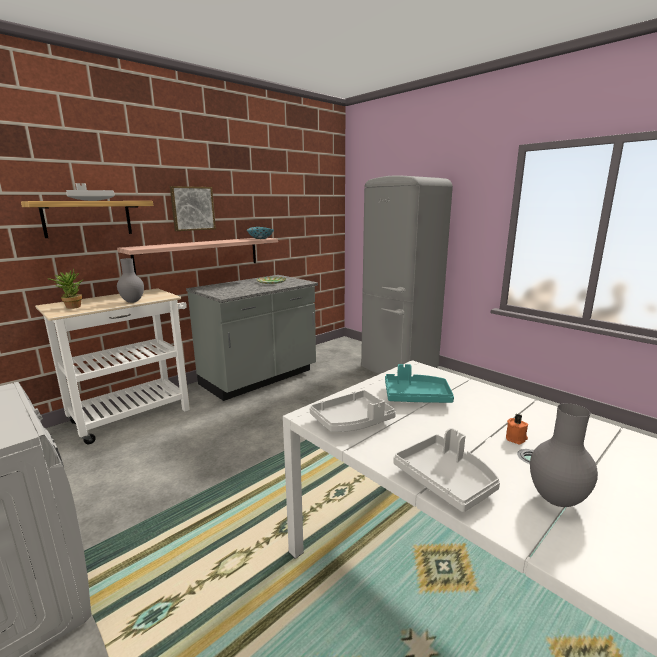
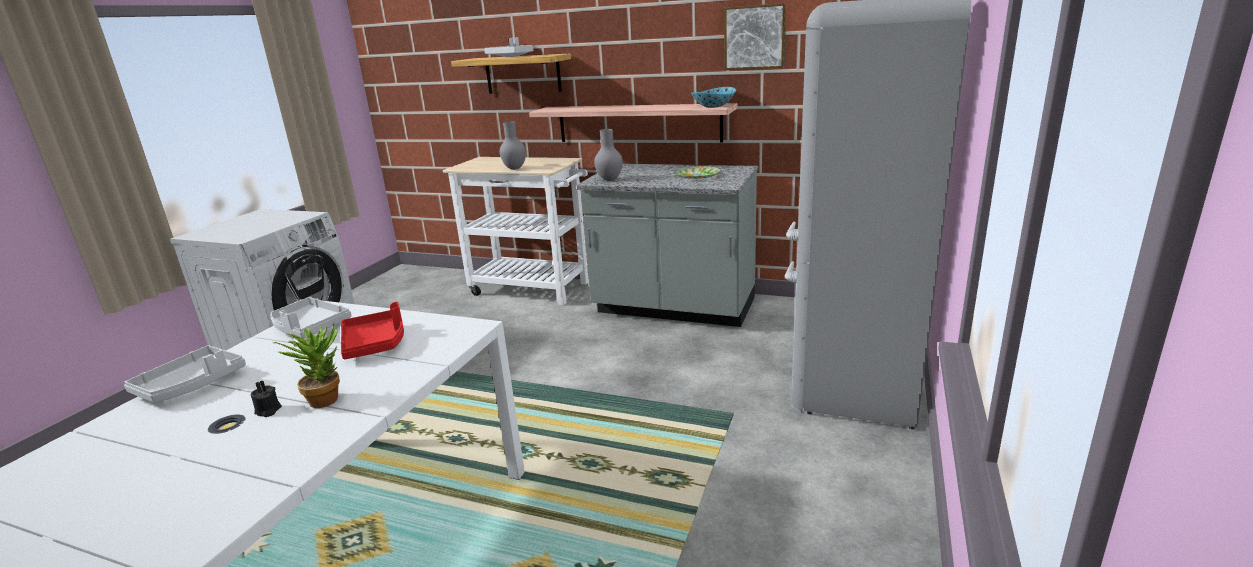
camera: 65 degrees right, 5 degrees up
potted plant [48,269,83,309] -> potted plant moved to [273,323,340,408]
picture [170,186,216,231] -> picture moved to [724,3,786,70]
turquoise tray [385,364,454,403] -> red tray [341,302,404,359]
orange candle [506,414,528,445] -> black candle [251,381,282,417]
grey vase [530,403,598,507] -> grey vase moved to [594,129,623,181]

